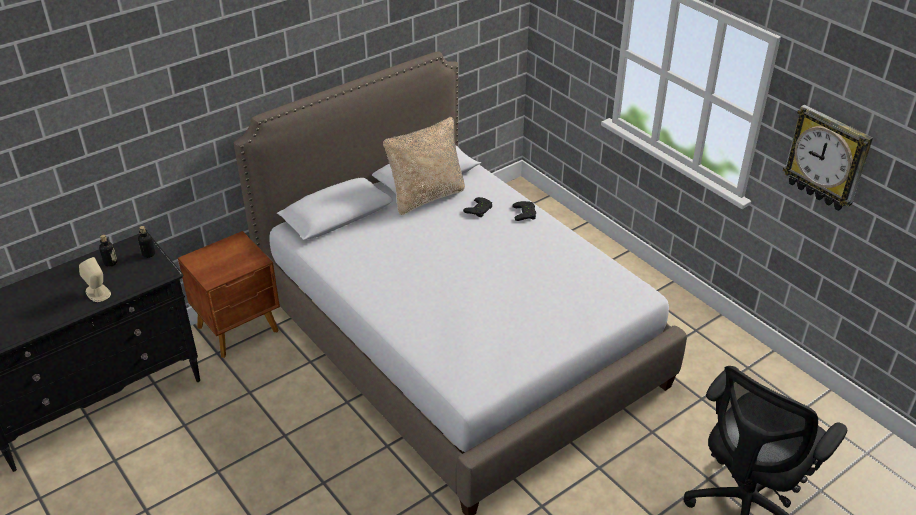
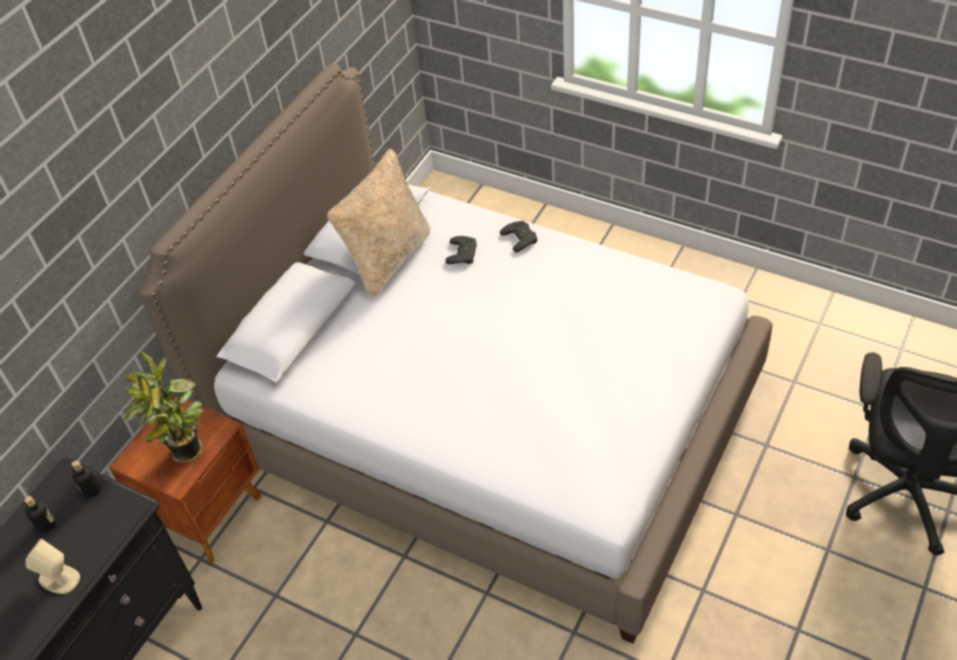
camera: 20 degrees left, 10 degrees up
wall clock [783,105,873,211] -> none
none -> potted plant [122,351,204,463]

